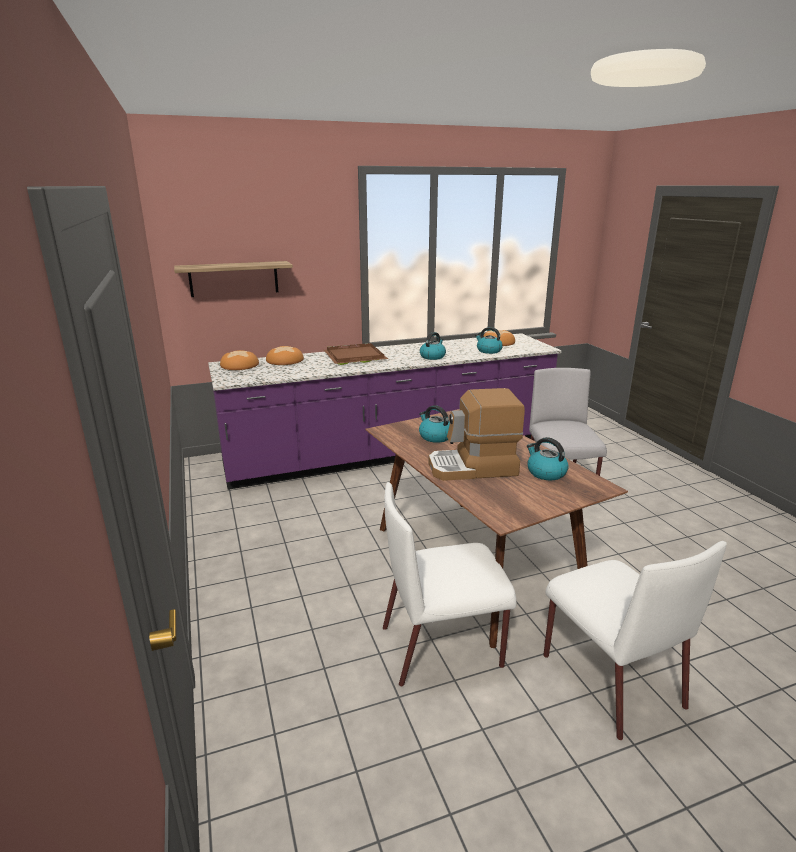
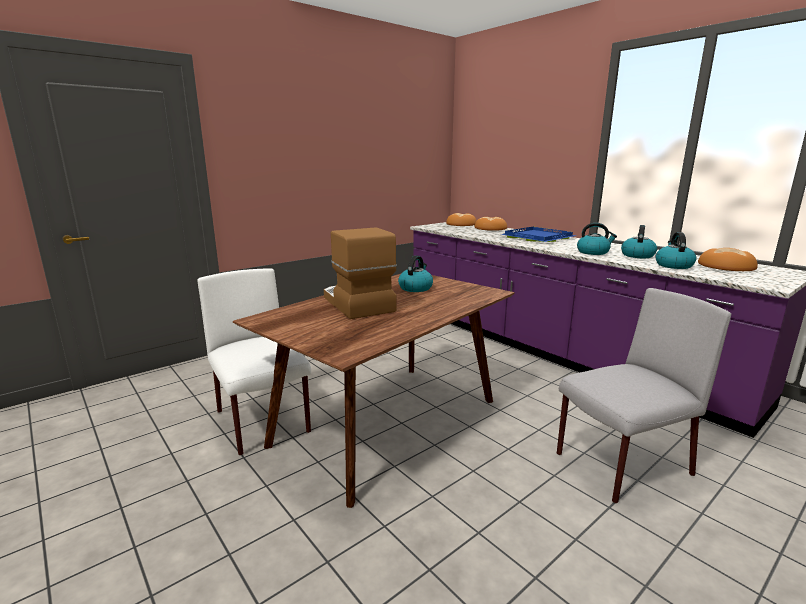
camera: 70 degrees right, 5 degrees down
shelf [174,261,293,297] -> none
brown tray [324,343,388,365] -> blue tray [501,227,576,242]
kettle [527,437,569,480] -> kettle moved to [621,225,657,258]
white chair [543,541,727,740] -> none

